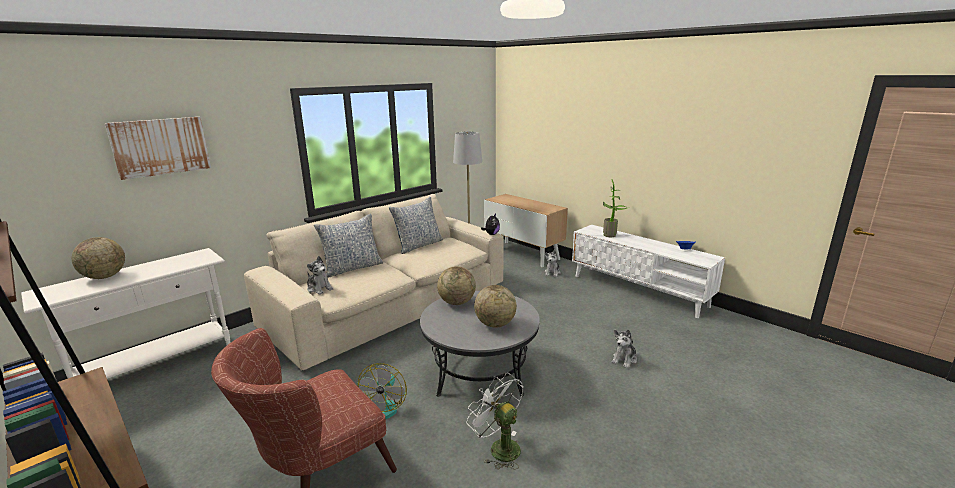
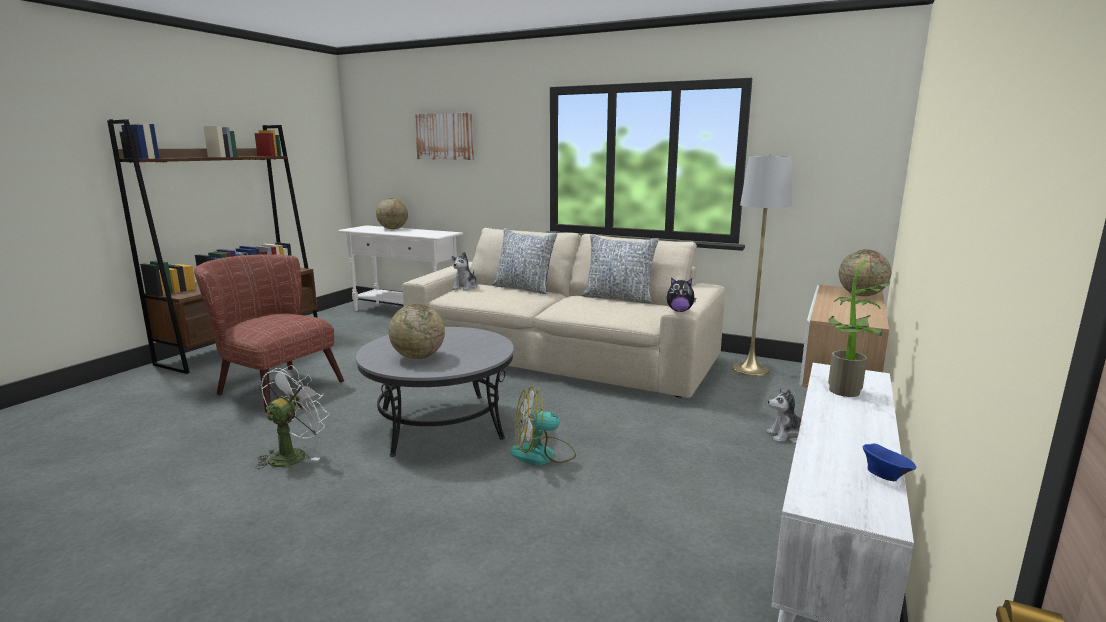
camera: 70 degrees right, 5 degrees down
fan [358,363,407,419] -> fan moved to [510,386,576,465]
globe [437,266,476,305] -> globe moved to [839,249,891,296]
plush toy [612,329,637,368] -> none

